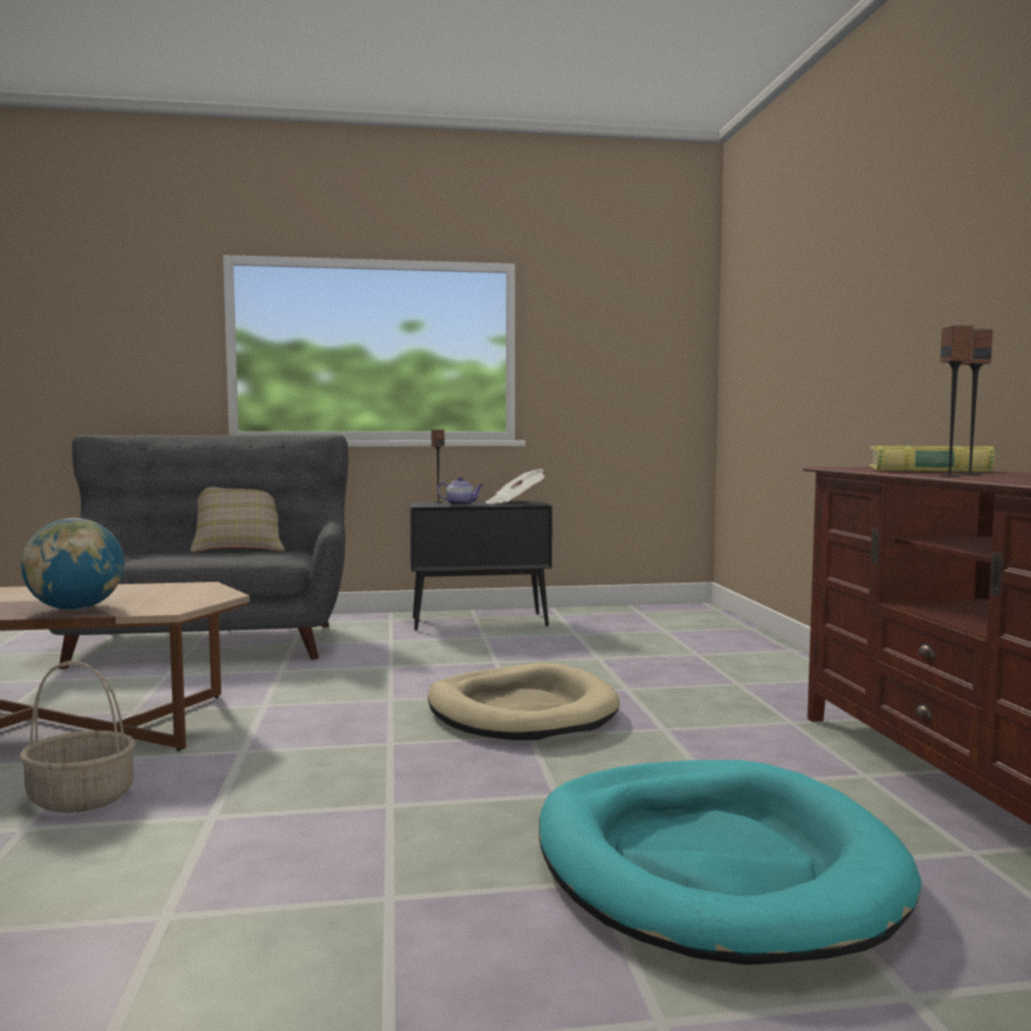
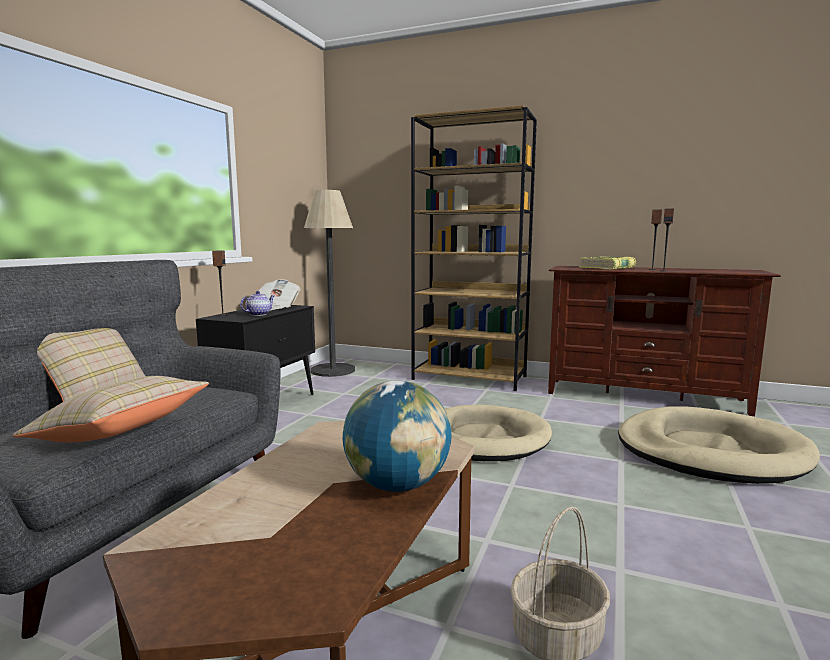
camera: 60 degrees left, 5 degrees up
turquoise dog bed [539,760,921,965] -> beige dog bed [618,406,820,484]
none -> beige pillow [12,376,209,442]
none -> floor lamp [304,190,355,377]
none -> brown bookcase [411,105,537,391]

